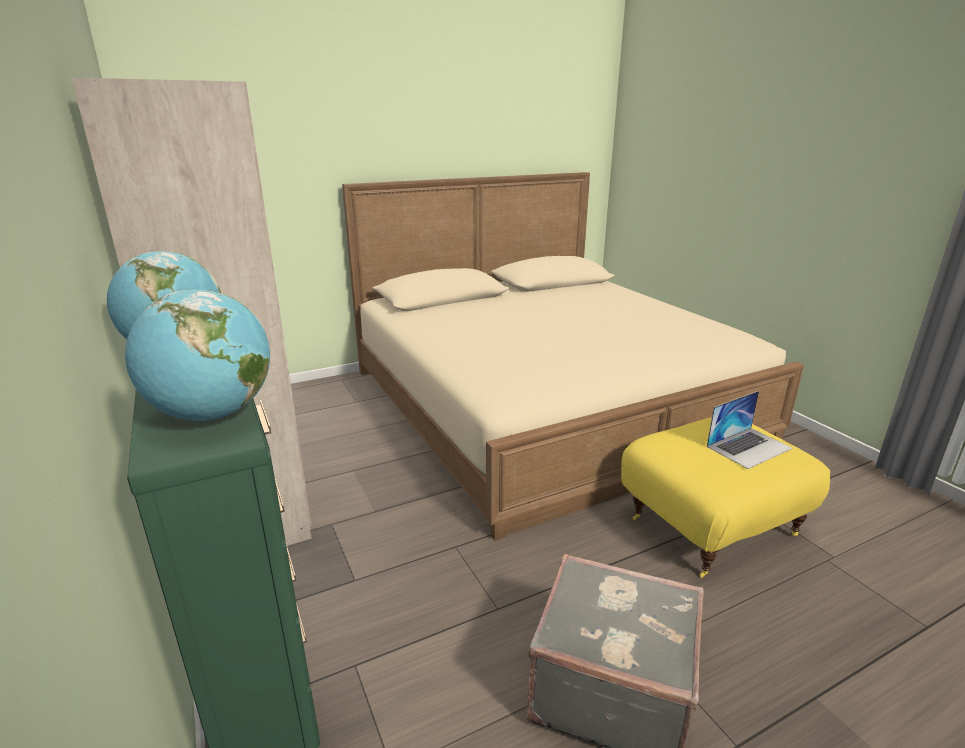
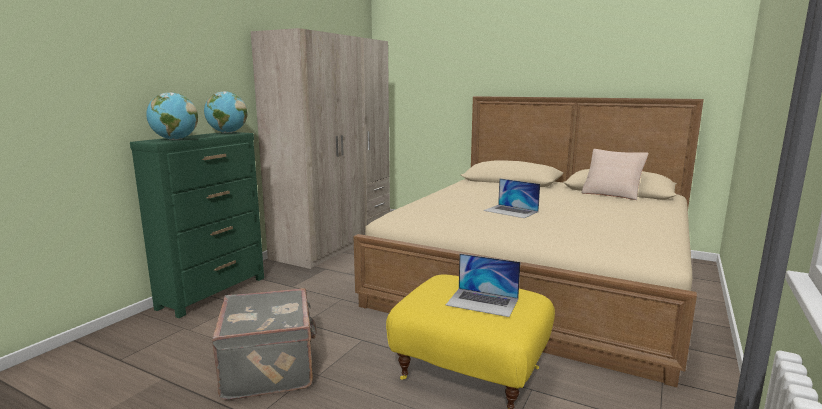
camera: 55 degrees right, 10 degrees down
none -> laptop [483,178,540,218]
none -> beige pillow [582,149,649,200]

